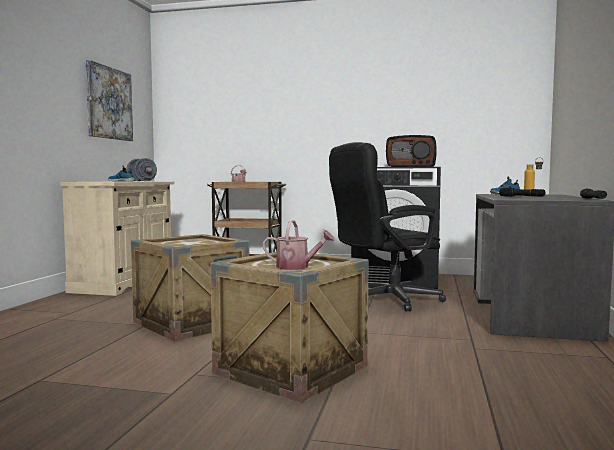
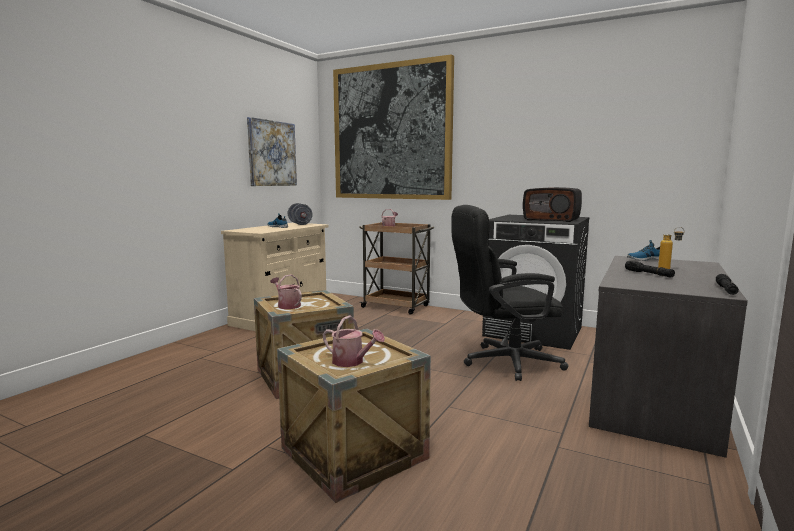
camera: 15 degrees right, 5 degrees up
none -> watering can [270,275,302,309]
none -> picture [333,54,454,200]

